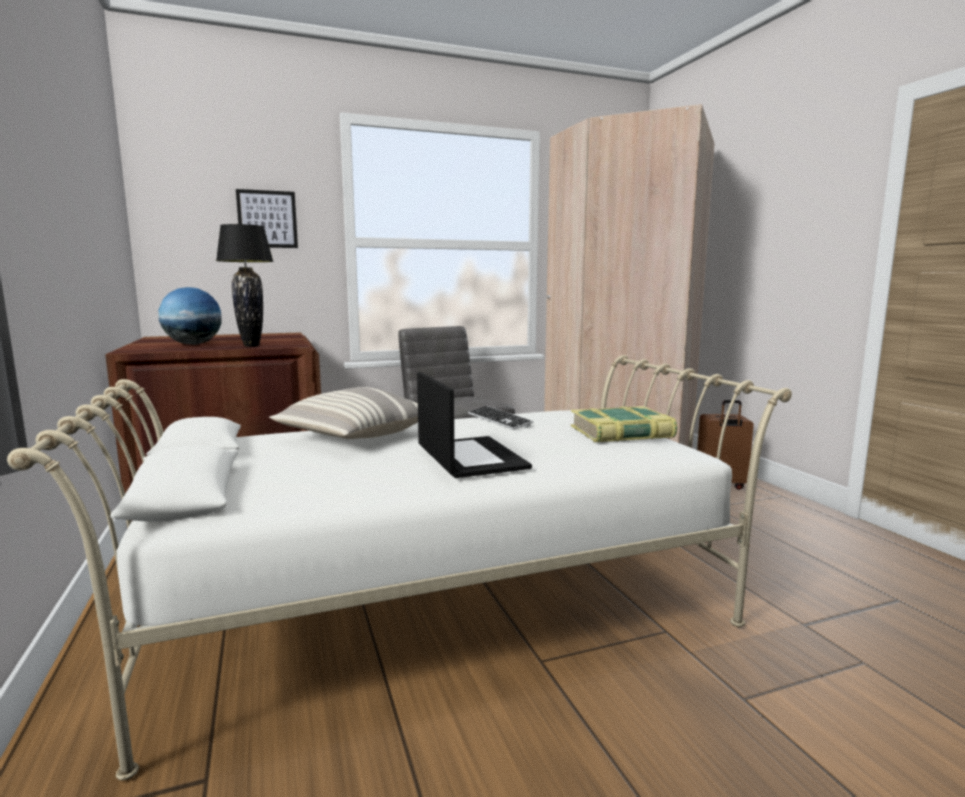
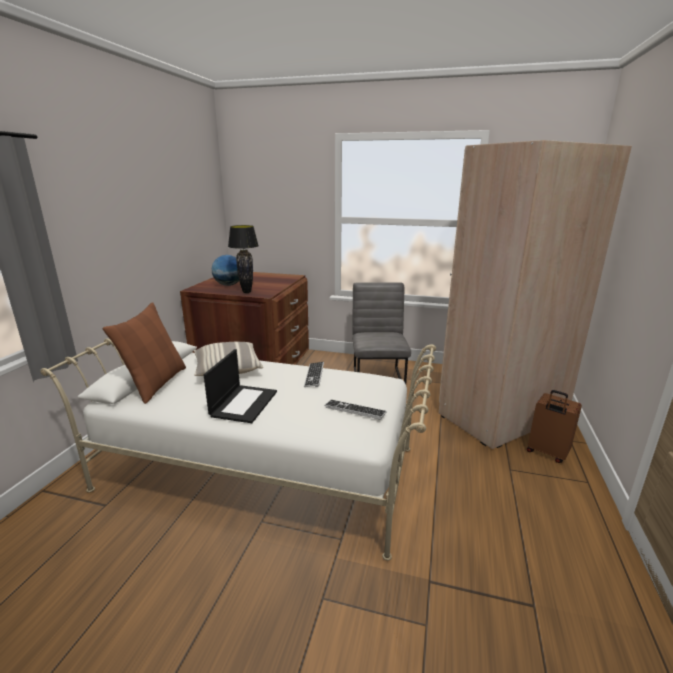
camera: 35 degrees right, 10 degrees up
picture [236,189,298,248] -> none
book [571,406,677,442] -> keyboard [324,400,387,420]
none -> brown pillow [103,302,186,404]

